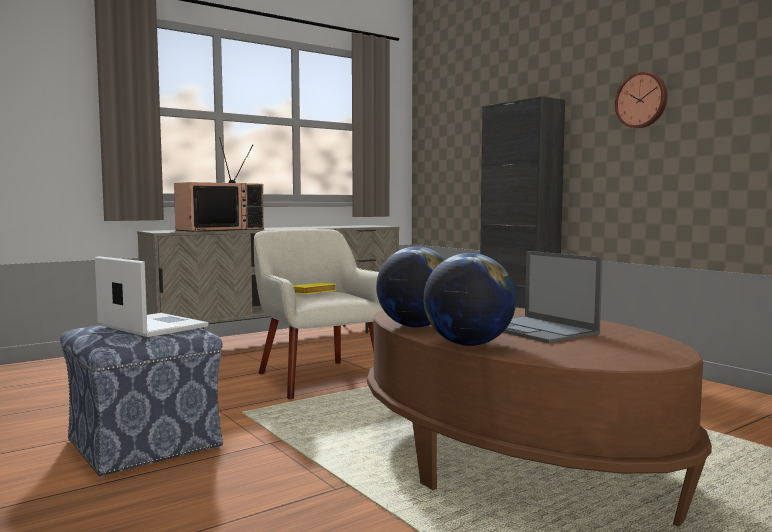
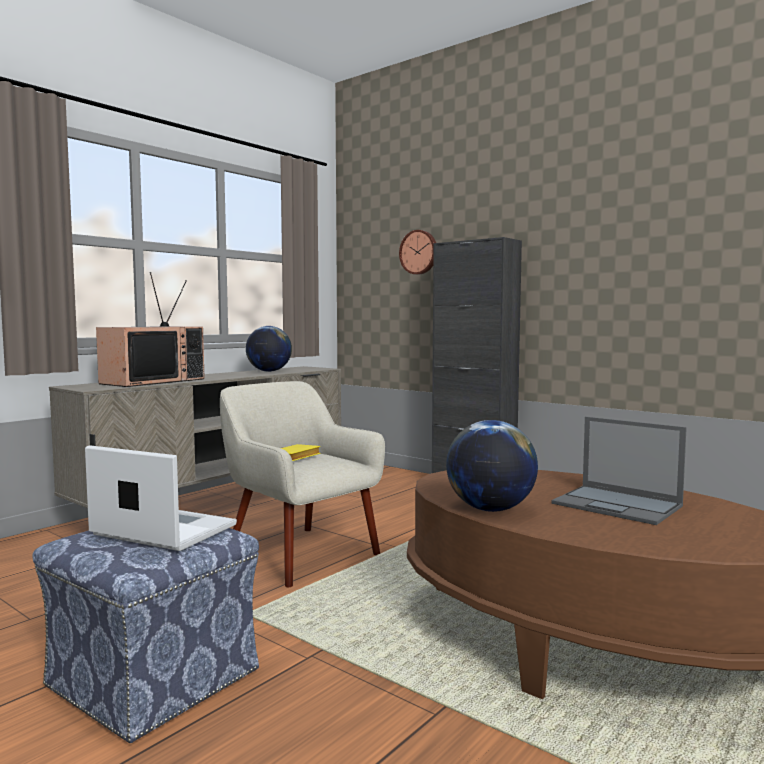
camera: 15 degrees left, 0 degrees up
globe [423,253,516,346] -> globe moved to [246,326,292,372]
wall clock [615,72,667,128] -> wall clock moved to [399,230,436,275]

